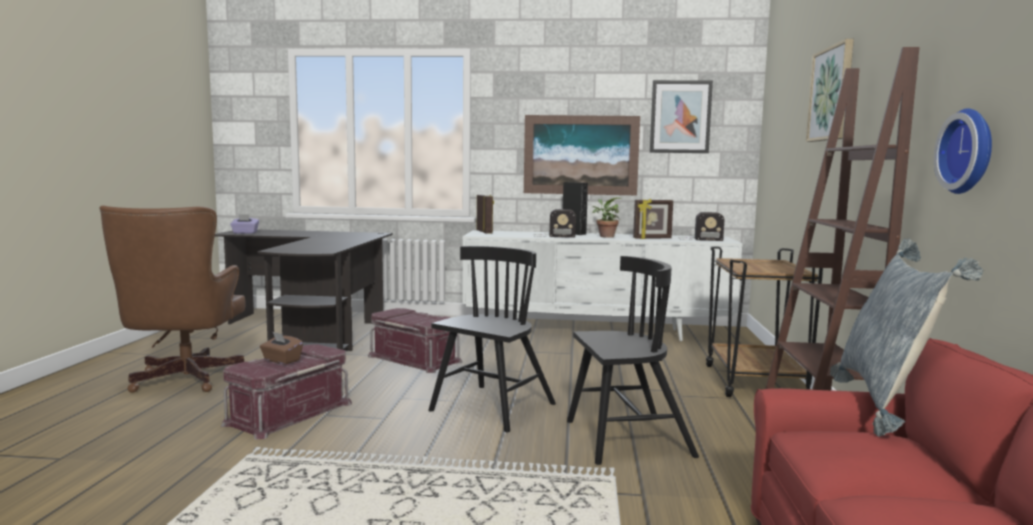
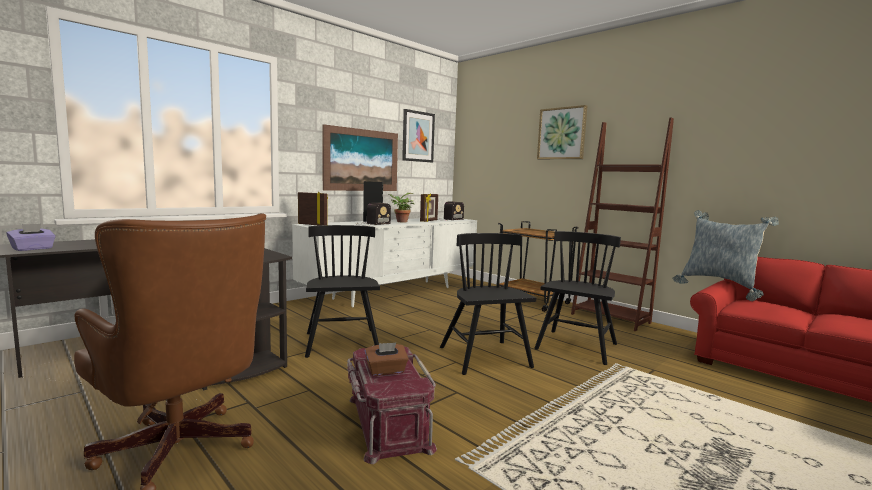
camera: 50 degrees left, 0 degrees up
red storage box [368,308,462,373] -> black chair [305,225,380,358]
wall clock [934,108,992,194] -> none

